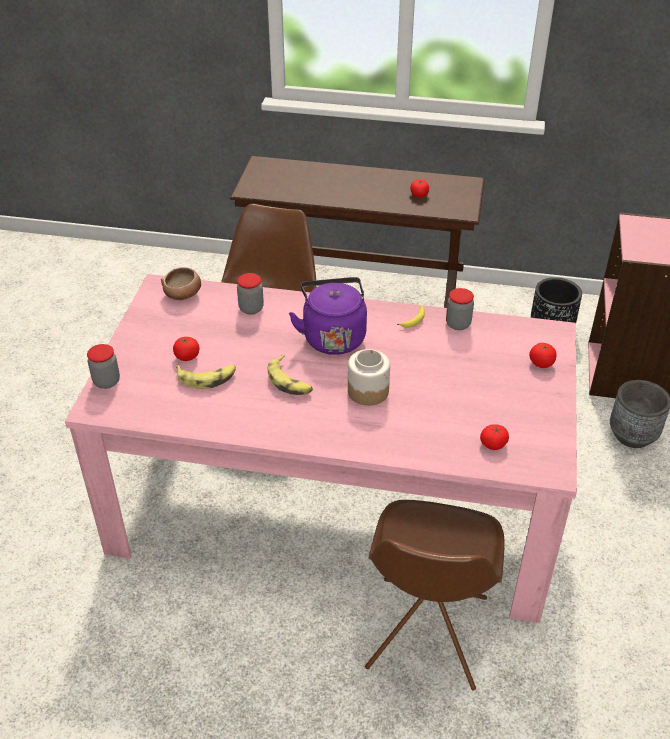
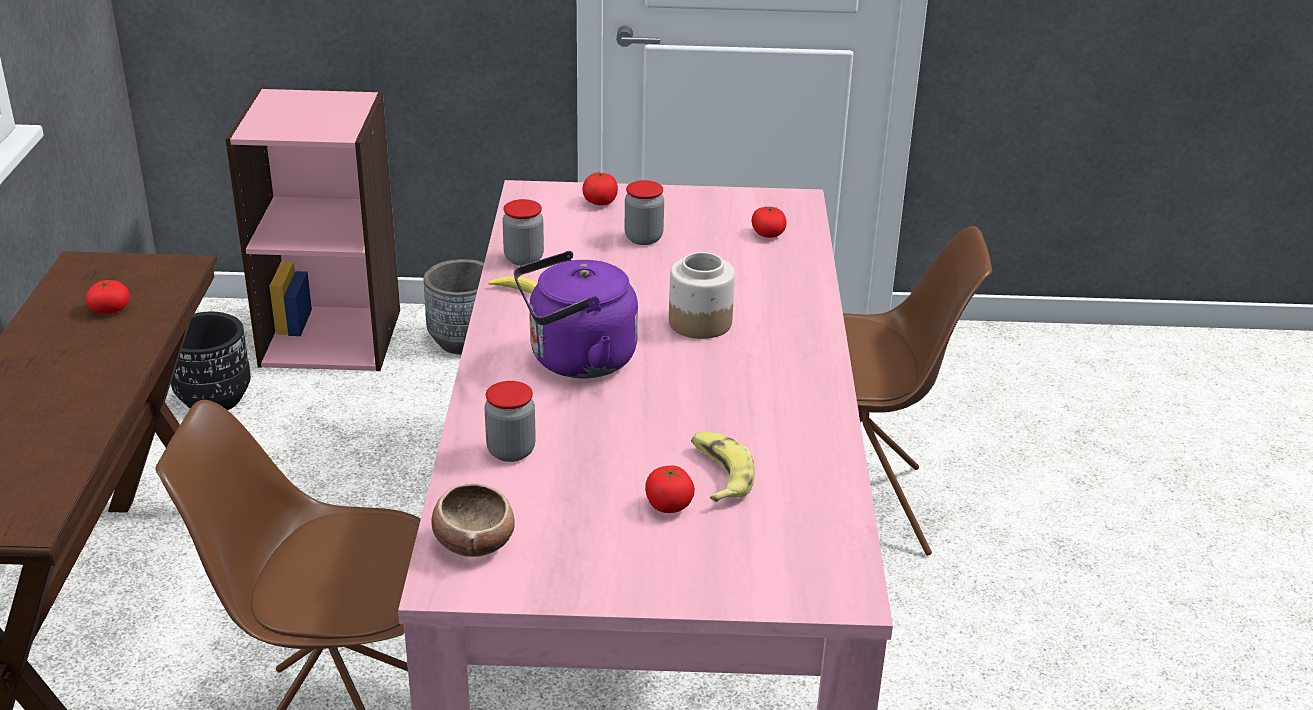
camera: 100 degrees left, 10 degrees down
jar [87,344,120,389] -> jar moved to [625,180,664,245]
banana [268,355,313,395] -> none

